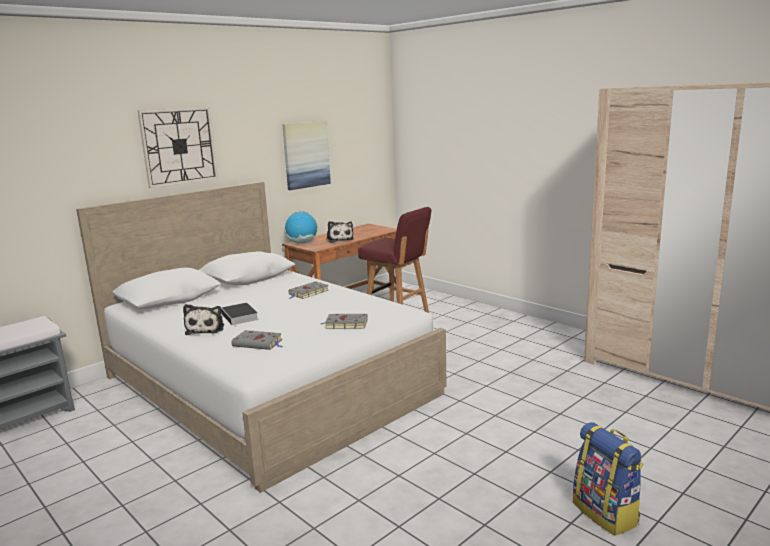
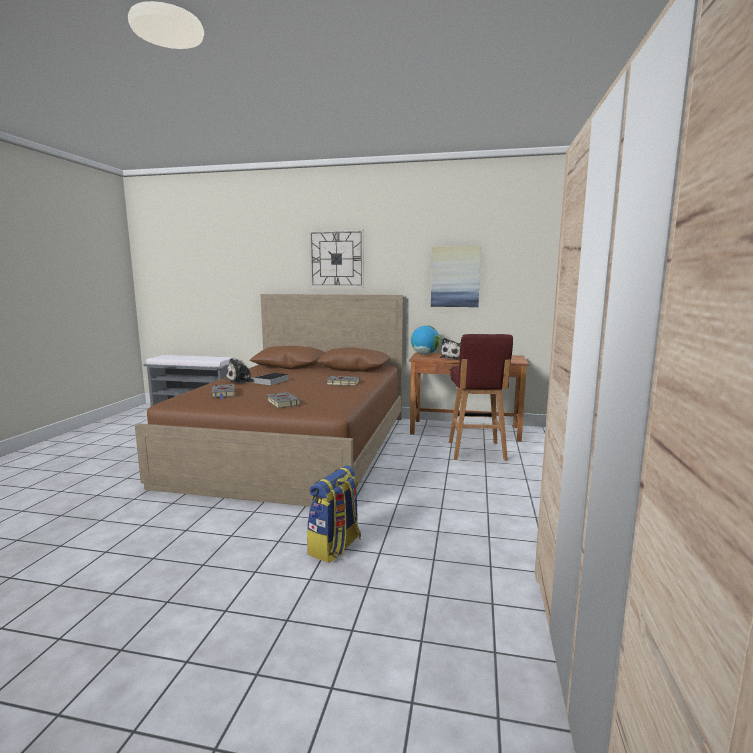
camera: 55 degrees right, 5 degrees down
white bed [76,182,447,493] -> brown bed [135,294,403,507]
backpack [573,422,643,536] -> backpack moved to [307,465,361,563]

